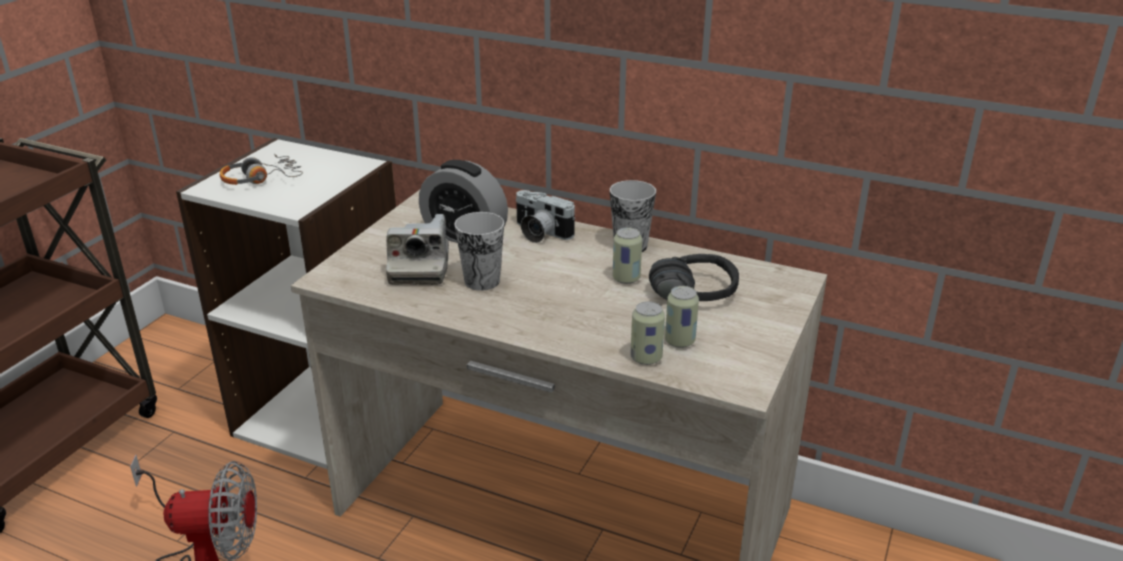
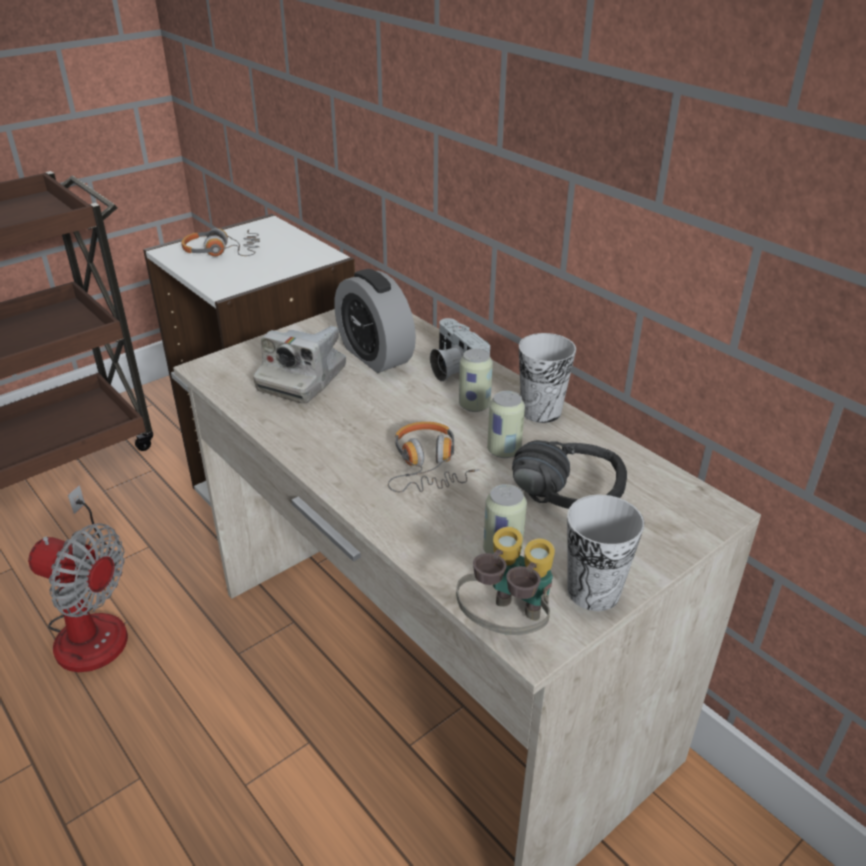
camera: 25 degrees right, 5 degrees up
cup [454,212,504,291] -> cup moved to [567,495,644,611]
can [630,301,665,365] -> can moved to [459,349,493,412]
none -> headphones [388,422,480,492]
none -> binoculars [456,527,555,635]

